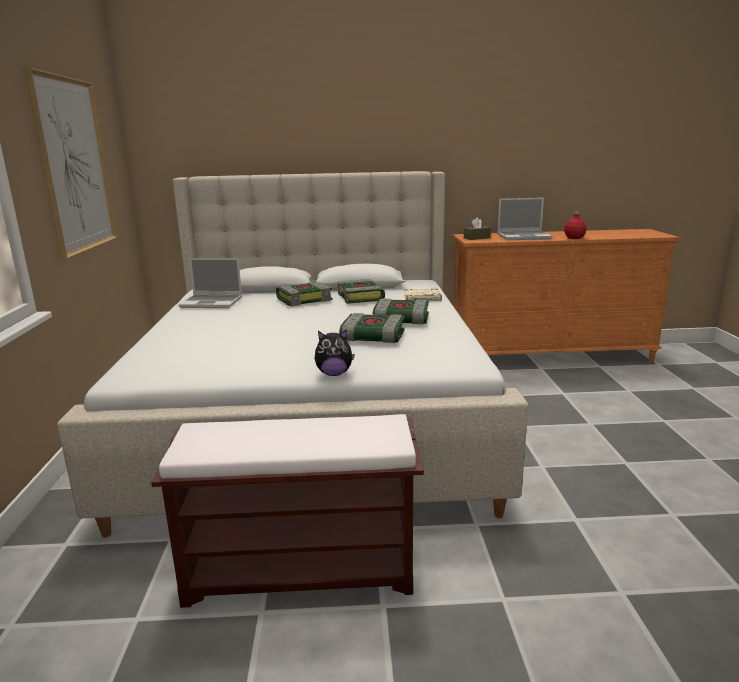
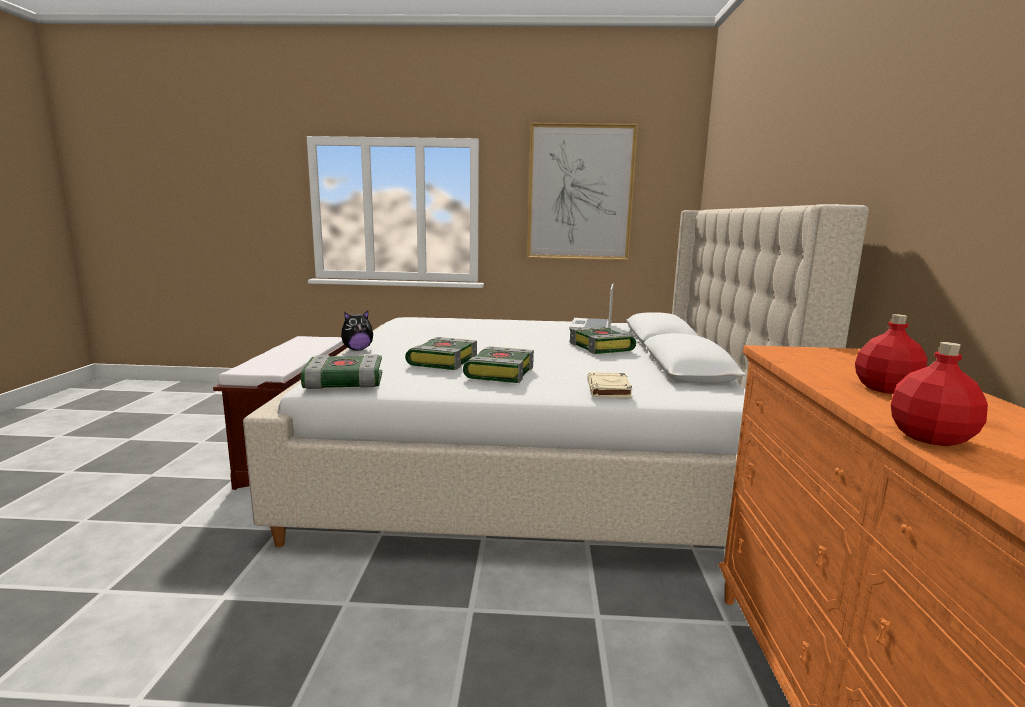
camera: 95 degrees right, 5 degrees down
plush toy [315,329,355,376] -> plush toy turned 120 degrees counterclockwise [341,311,373,350]
book [338,279,385,304] -> book moved to [301,354,382,389]
brown tissue box [464,217,491,240] -> none
laptop [497,197,553,240] -> red bottle [855,314,927,394]

